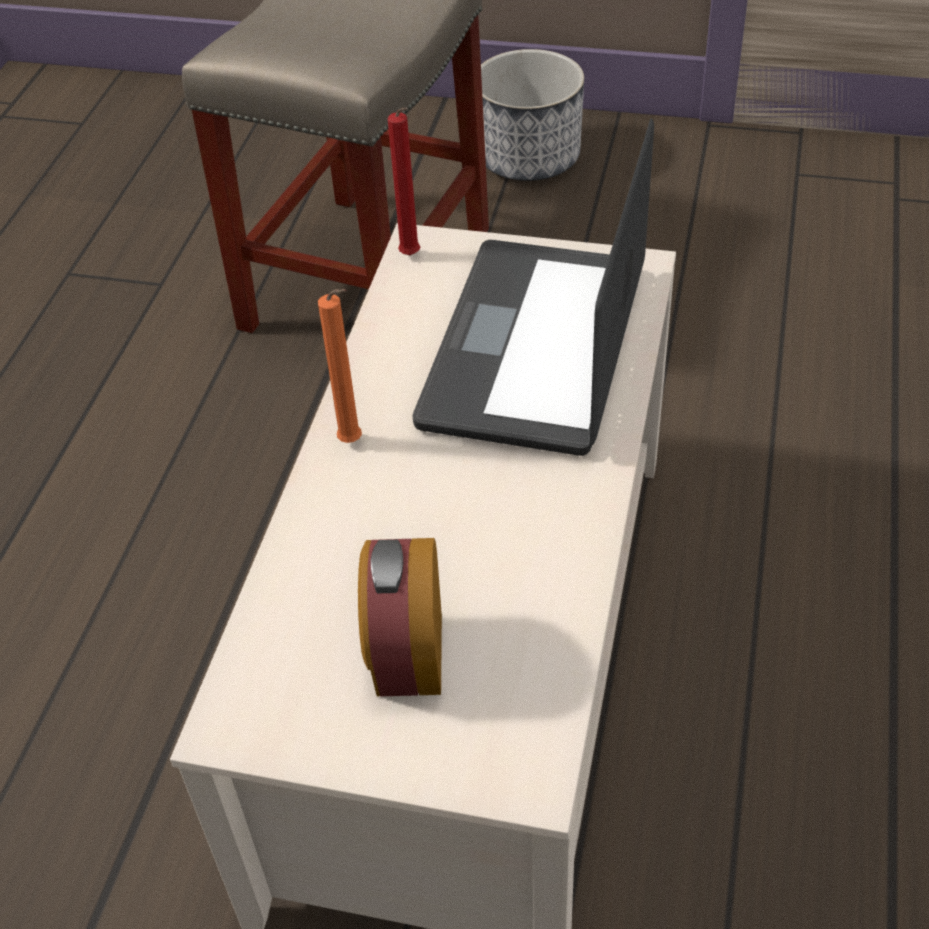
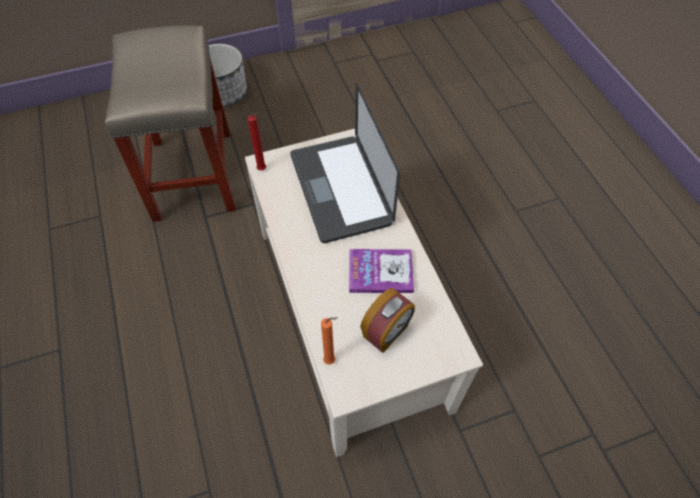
camera: 35 degrees left, 10 degrees up
orange candle [318,289,362,443] -> orange candle moved to [321,317,338,365]
alarm clock [358,538,442,697] -> alarm clock turned 105 degrees counterclockwise [360,288,415,353]
none -> book [349,249,414,293]

